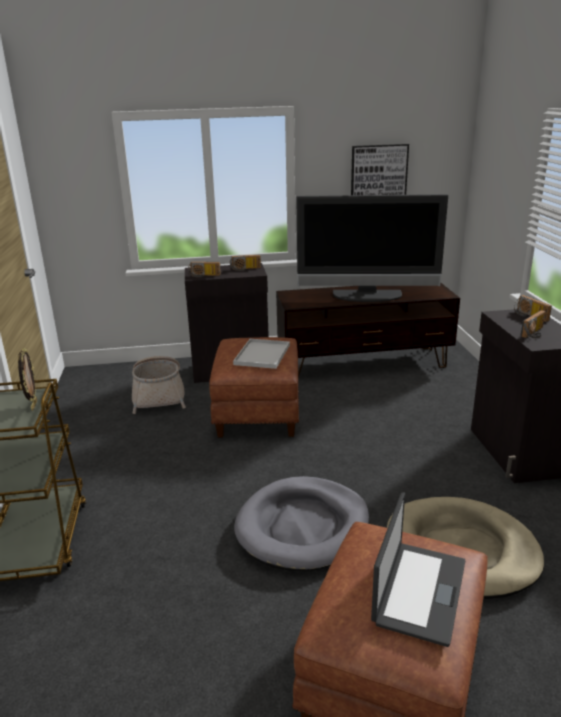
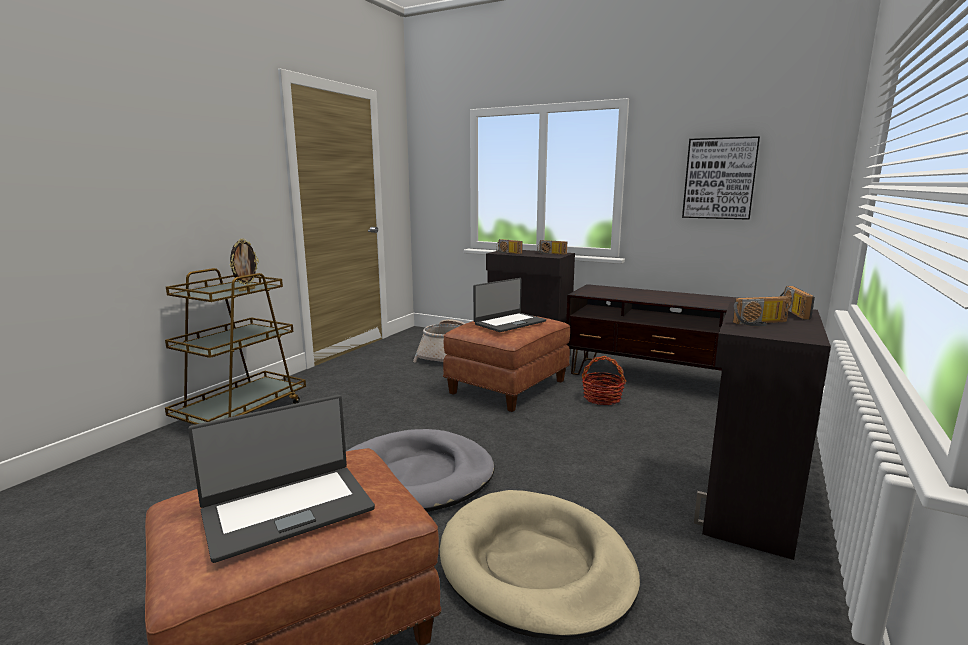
camera: 35 degrees right, 10 degrees down
white tray [233,339,290,369] -> laptop [473,278,546,332]
television [296,194,448,302] -> none
none -> basket [582,356,626,405]

